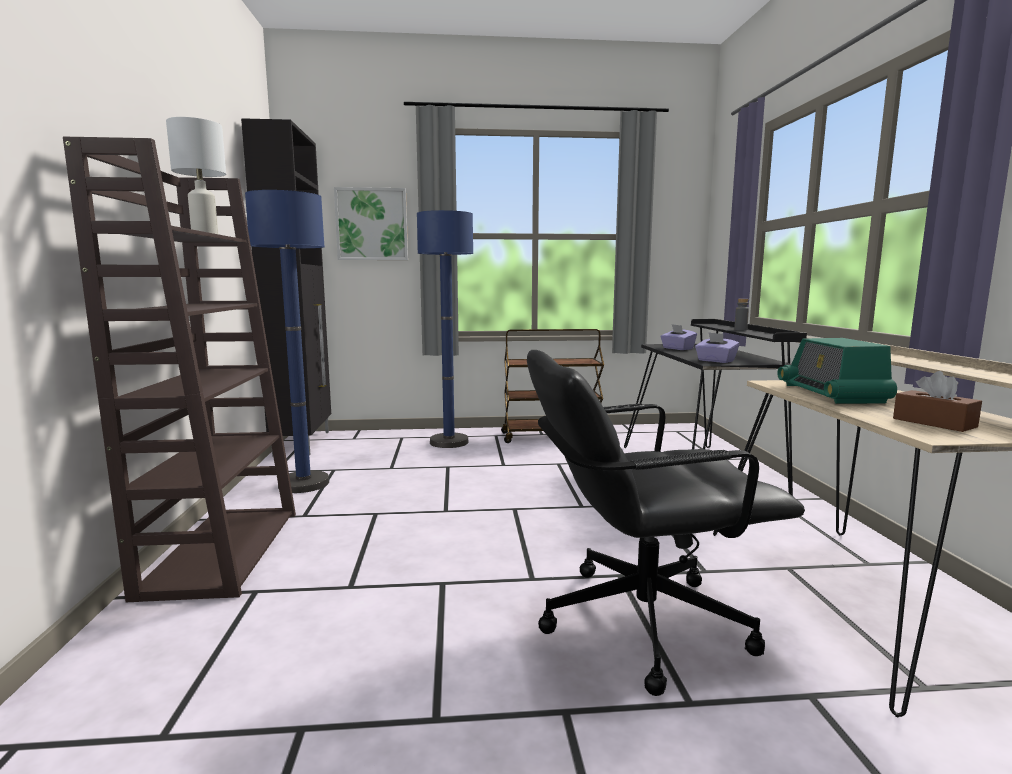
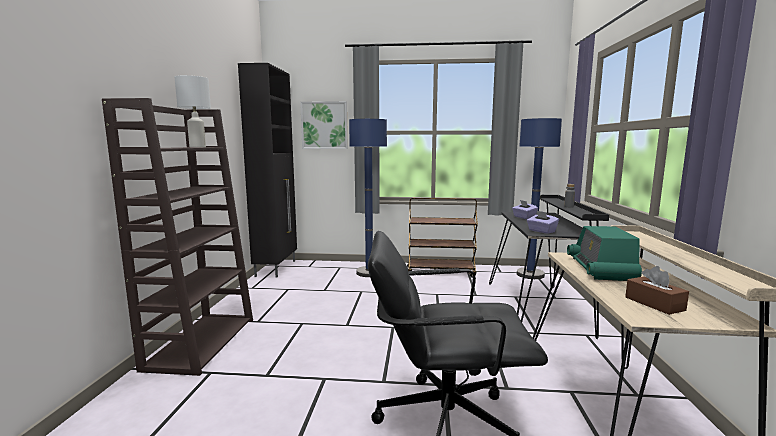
camera: 10 degrees right, 0 degrees up
blue floor lamp [245,190,329,493] -> blue floor lamp moved to [517,118,562,279]

